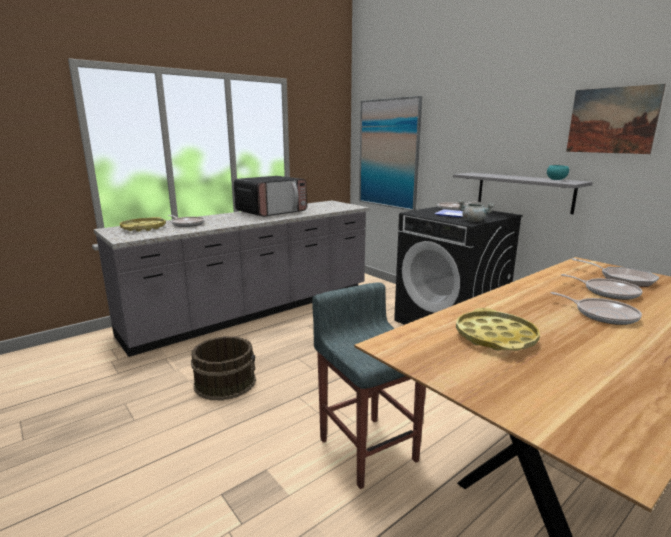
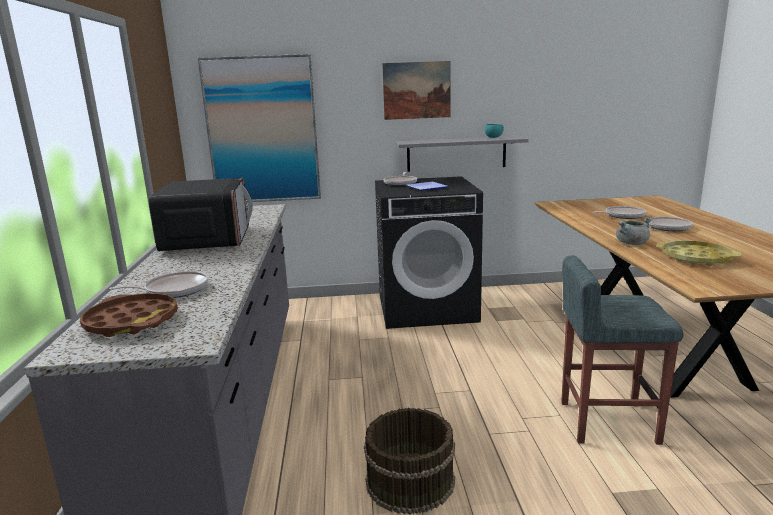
camera: 55 degrees left, 0 degrees up
yellow tray [120,217,166,232] -> brown tray [80,293,178,337]
grey cooking pot [458,200,494,222] -> grey cooking pot moved to [616,217,652,245]
picture [566,84,666,154] -> picture moved to [382,61,451,120]
frying pan [572,258,659,287] -> none

